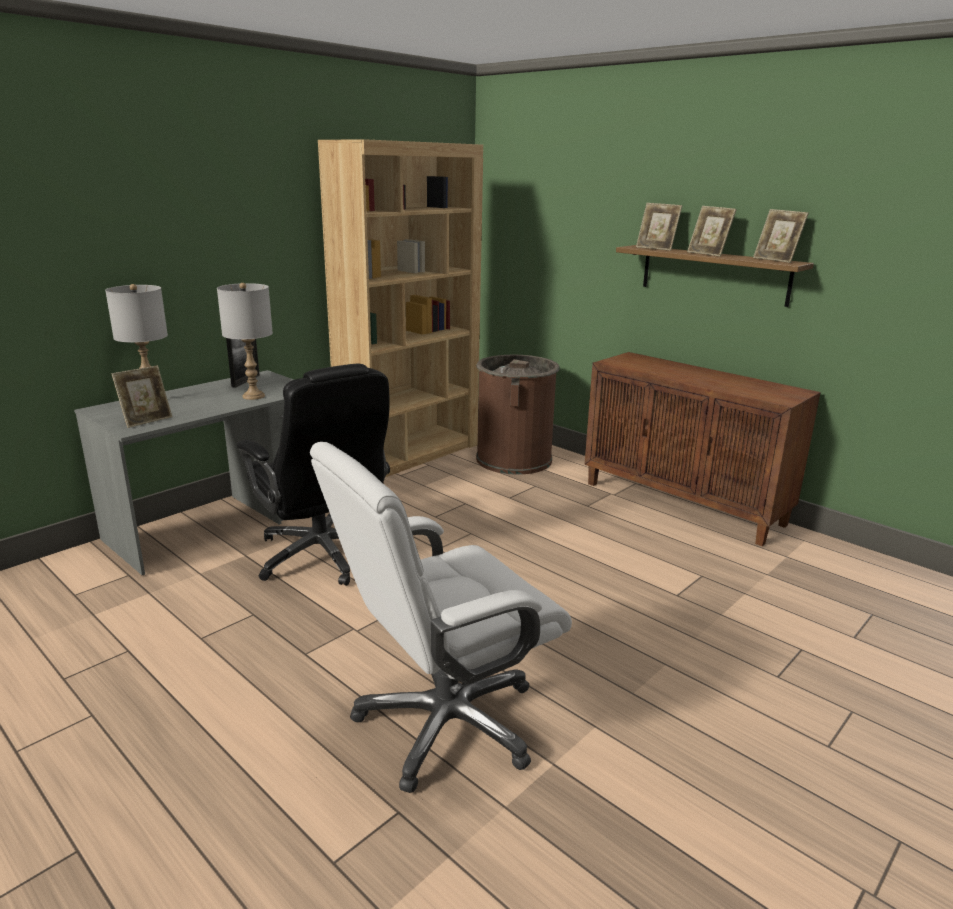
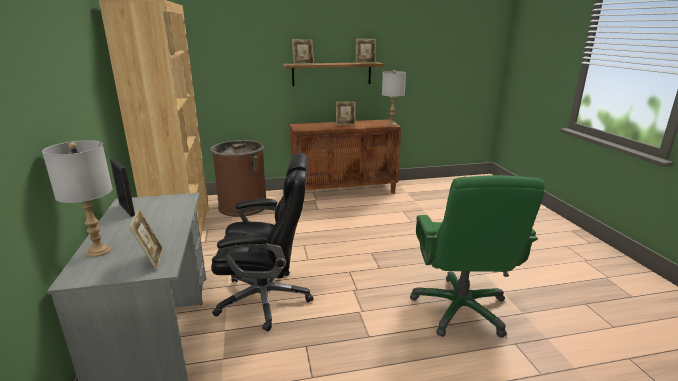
camera: 55 degrees left, 0 degrees up
grey table lamp [217,283,273,400] -> grey table lamp moved to [382,70,406,126]
white office chair [310,442,572,793] -> green office chair [410,175,545,338]
picture frame [687,206,737,257] -> picture frame moved to [336,102,355,125]

